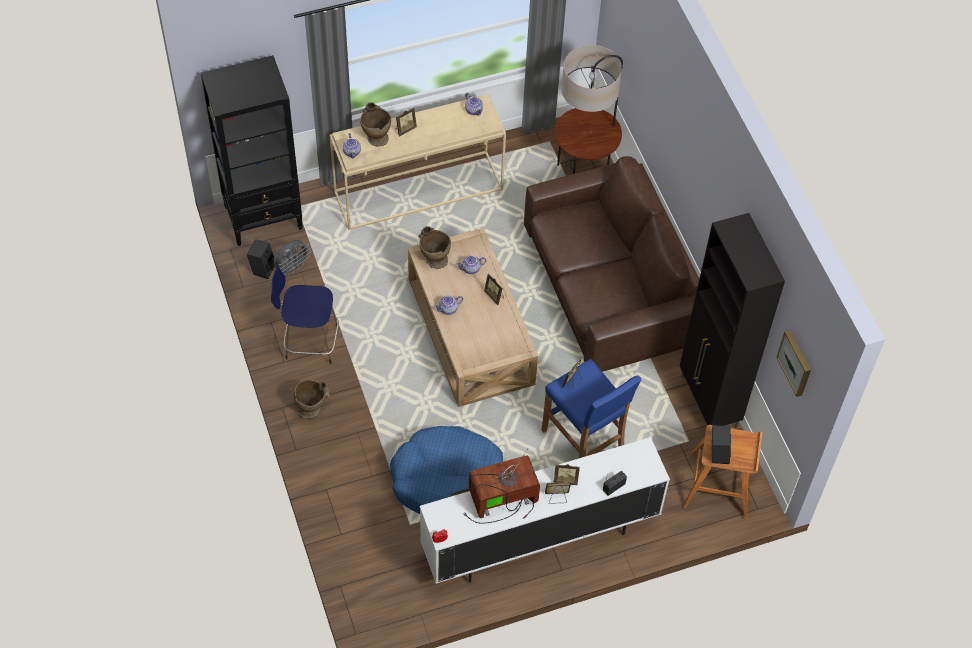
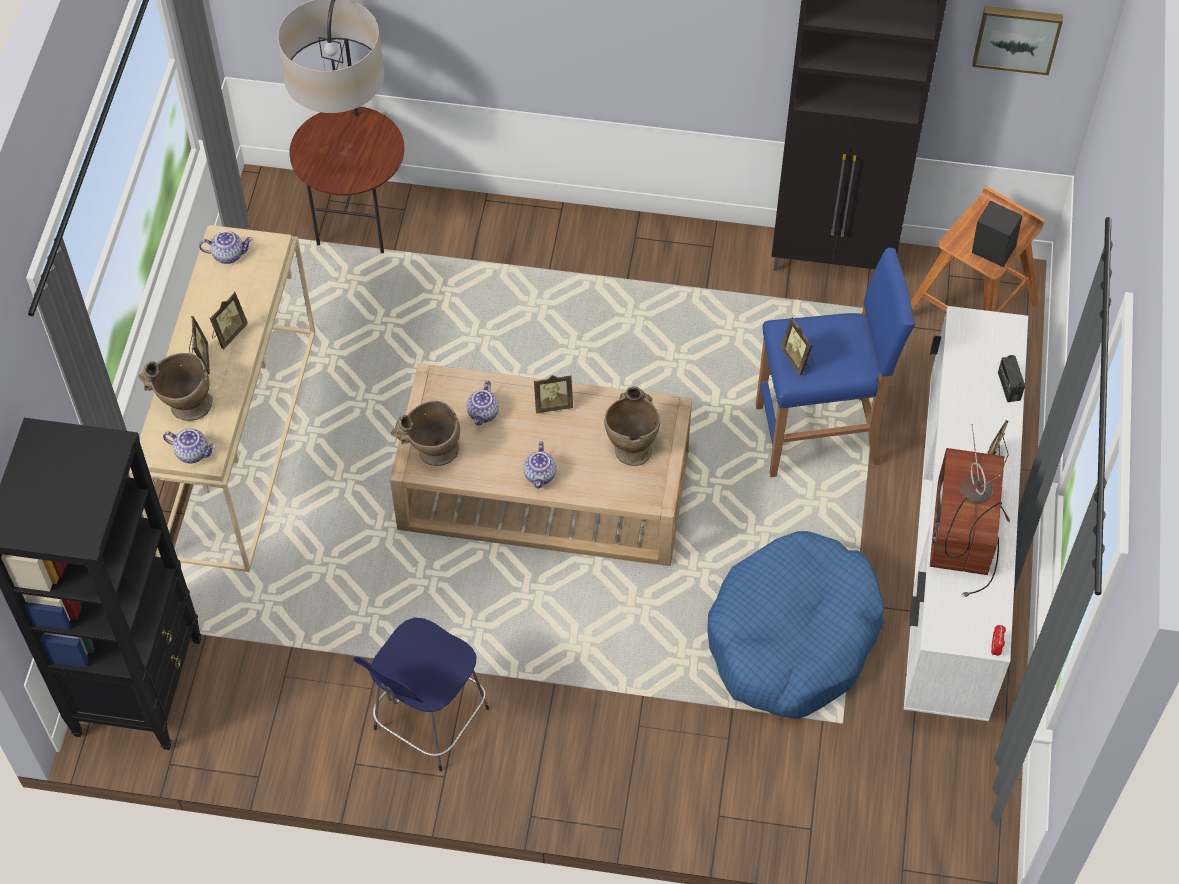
camera: 60 degrees left, 0 degrees up
black speaker [247,239,275,279] -> none
grey fan [274,240,311,276] -> none
beige vase [294,380,332,419] -> beige vase moved to [604,386,660,466]
brown sofa [524,156,699,372] -> none
picture frame [554,464,580,485] -> picture frame moved to [209,292,248,349]

